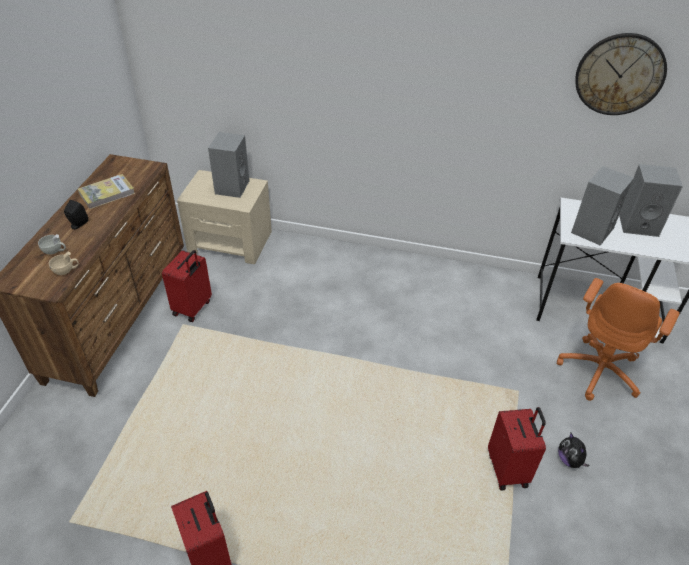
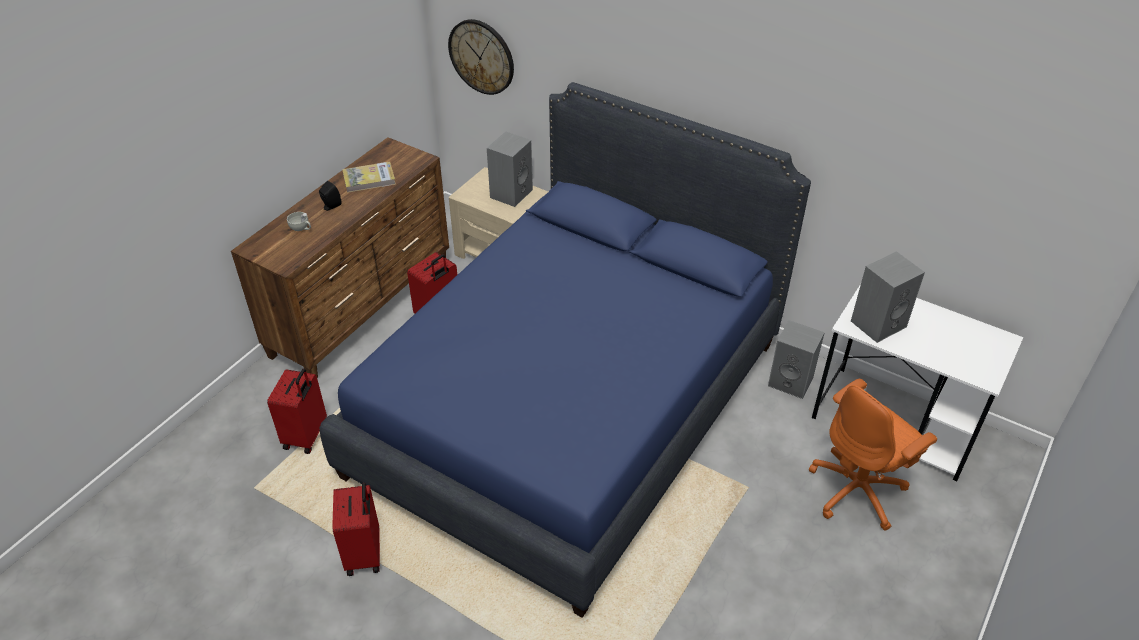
camera: 20 degrees right, 0 degrees up
beige cup [49,251,79,275] -> none
red suitcase [488,407,546,490] -> red suitcase moved to [267,368,327,454]
plush toy [558,433,589,468] -> none
wall clock [575,33,667,115] -> wall clock moved to [448,19,514,95]
grey speaker [619,164,683,237] -> grey speaker moved to [768,320,825,399]
none -> blue bed [320,82,811,618]

